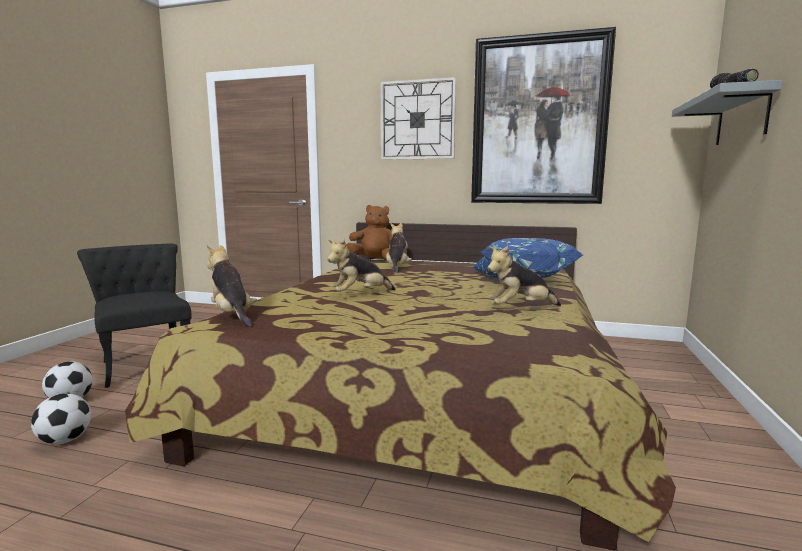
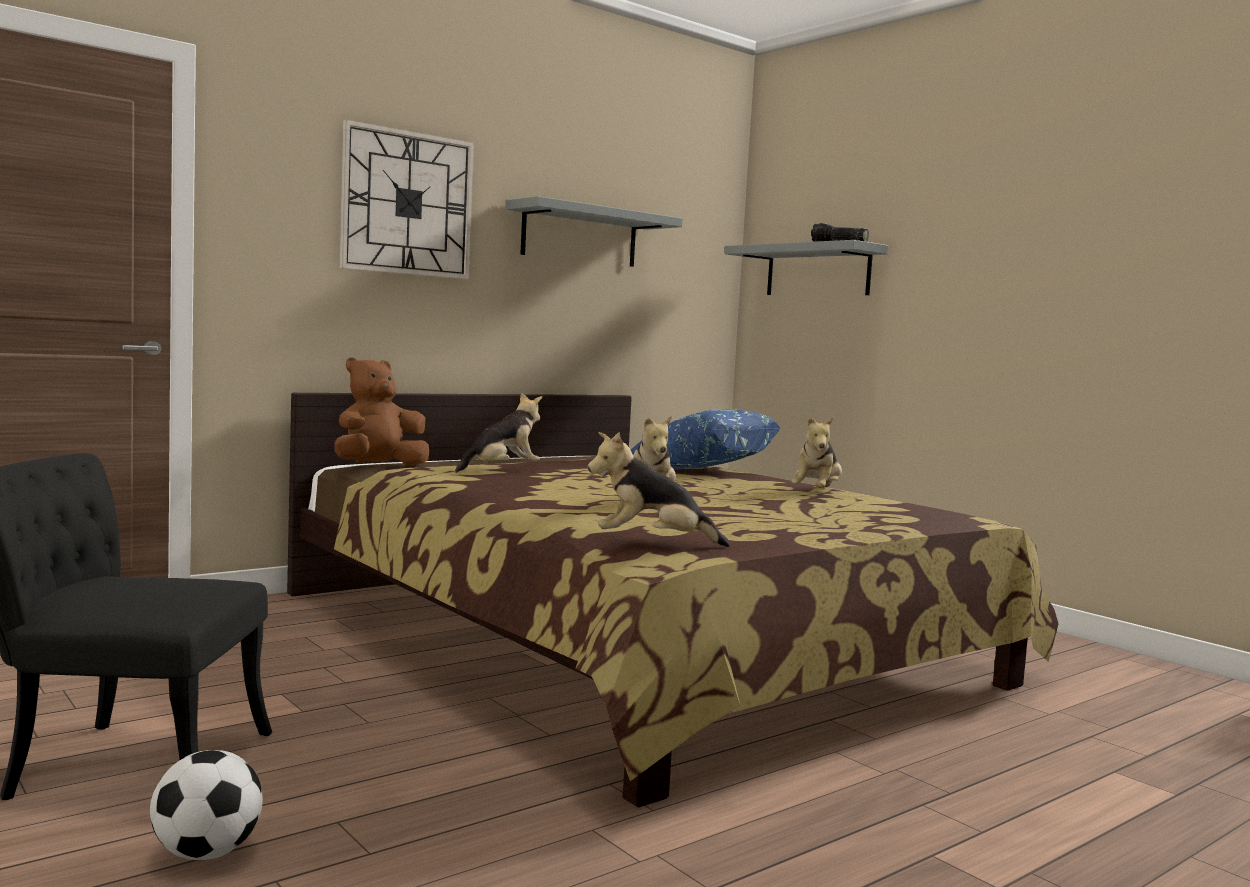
camera: 55 degrees left, 5 degrees down
football [31,394,91,444] -> none
plush toy [386,222,412,273] -> plush toy turned 105 degrees clockwise [455,392,543,473]
picture [471,27,616,204] -> grey shelf [506,196,683,267]

